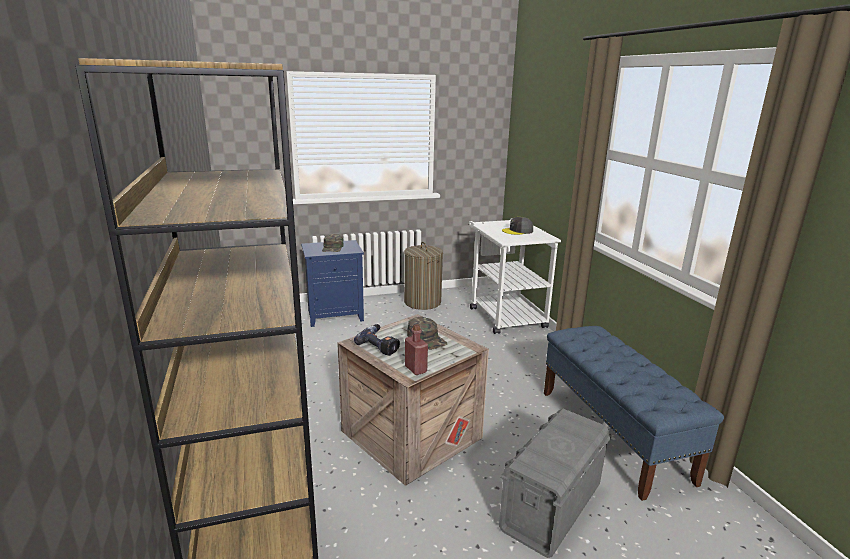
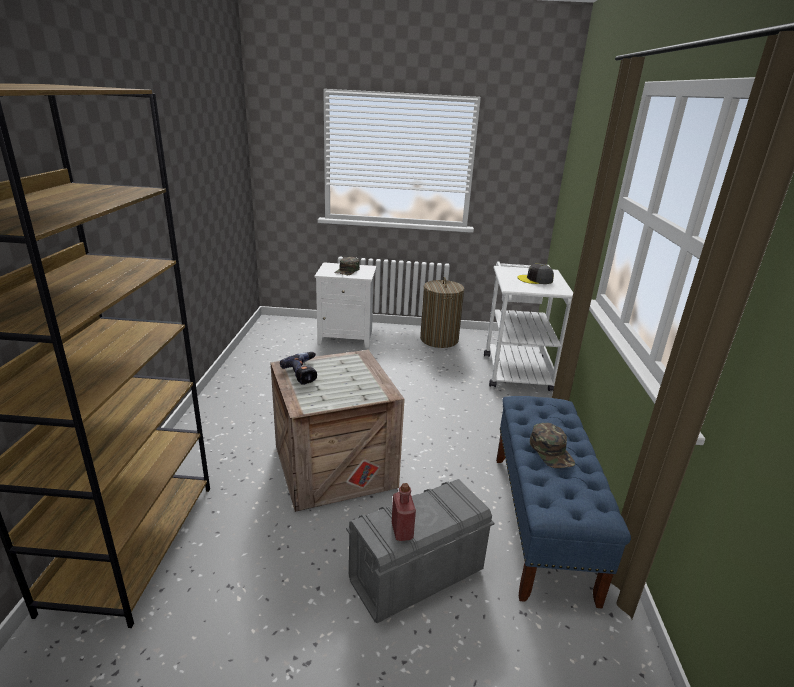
camera: 20 degrees right, 5 degrees up
blue nightstand [301,240,364,327] -> white nightstand [314,262,377,348]
red bottle [405,324,428,375] -> red bottle moved to [392,483,416,541]
green cap [407,317,447,350] -> green cap moved to [530,423,575,468]

